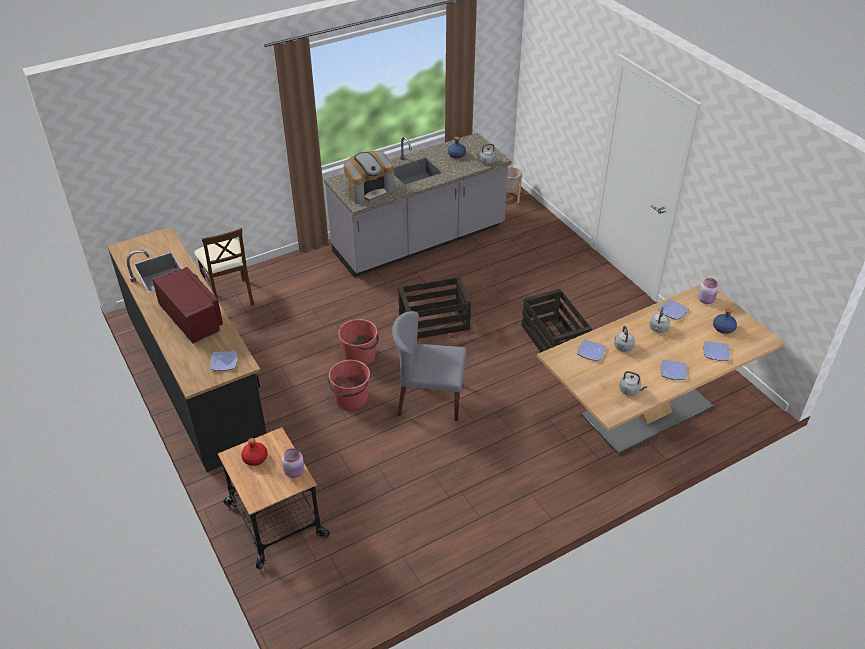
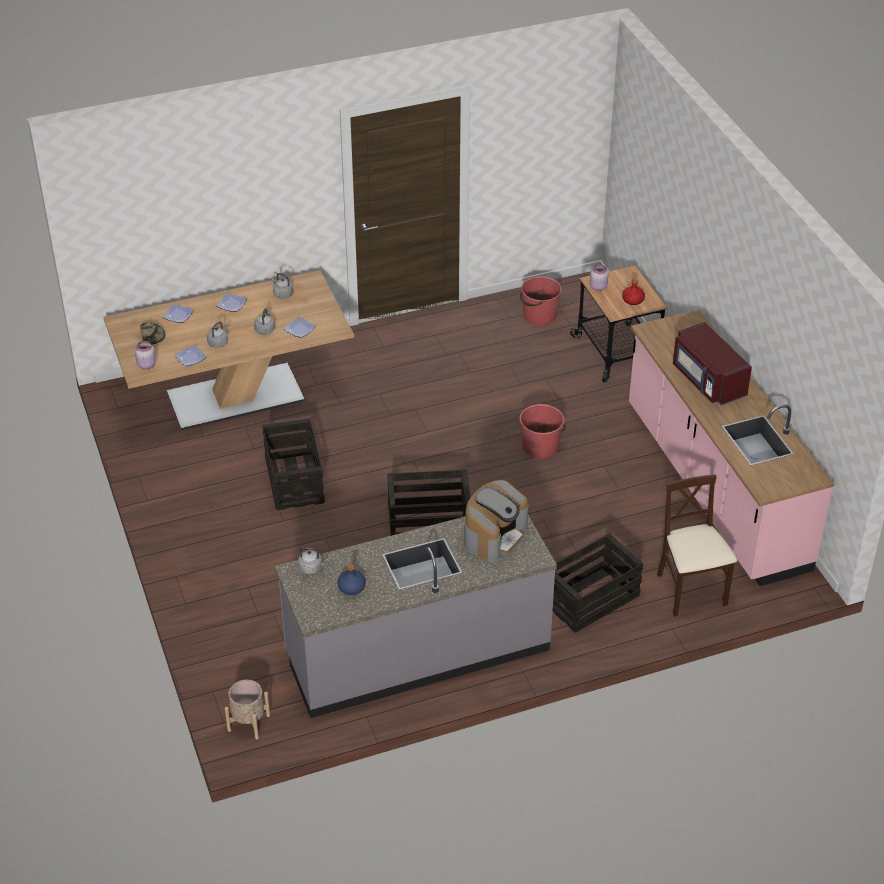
camera: 170 degrees left, 0 degrees up
black counter [107,226,267,472] -> pink counter [629,310,835,586]
plate [210,351,238,371] -> none
red bucket [338,319,379,365] -> red bucket moved to [520,276,562,326]
coffee machine [344,151,395,204] -> coffee machine turned 150 degrees clockwise [464,480,528,562]
grey chair [392,311,466,421] -> none
blue bottle [713,308,737,334] -> bread [140,322,165,345]
none -> crate [553,533,643,633]

